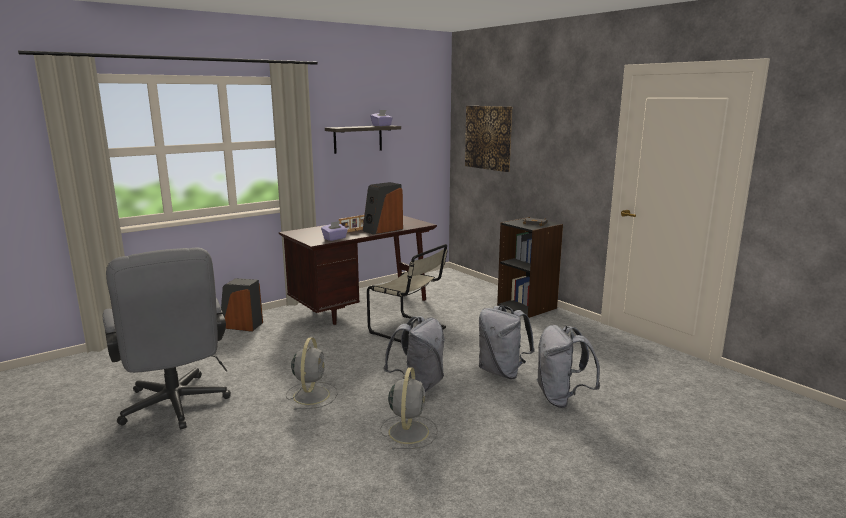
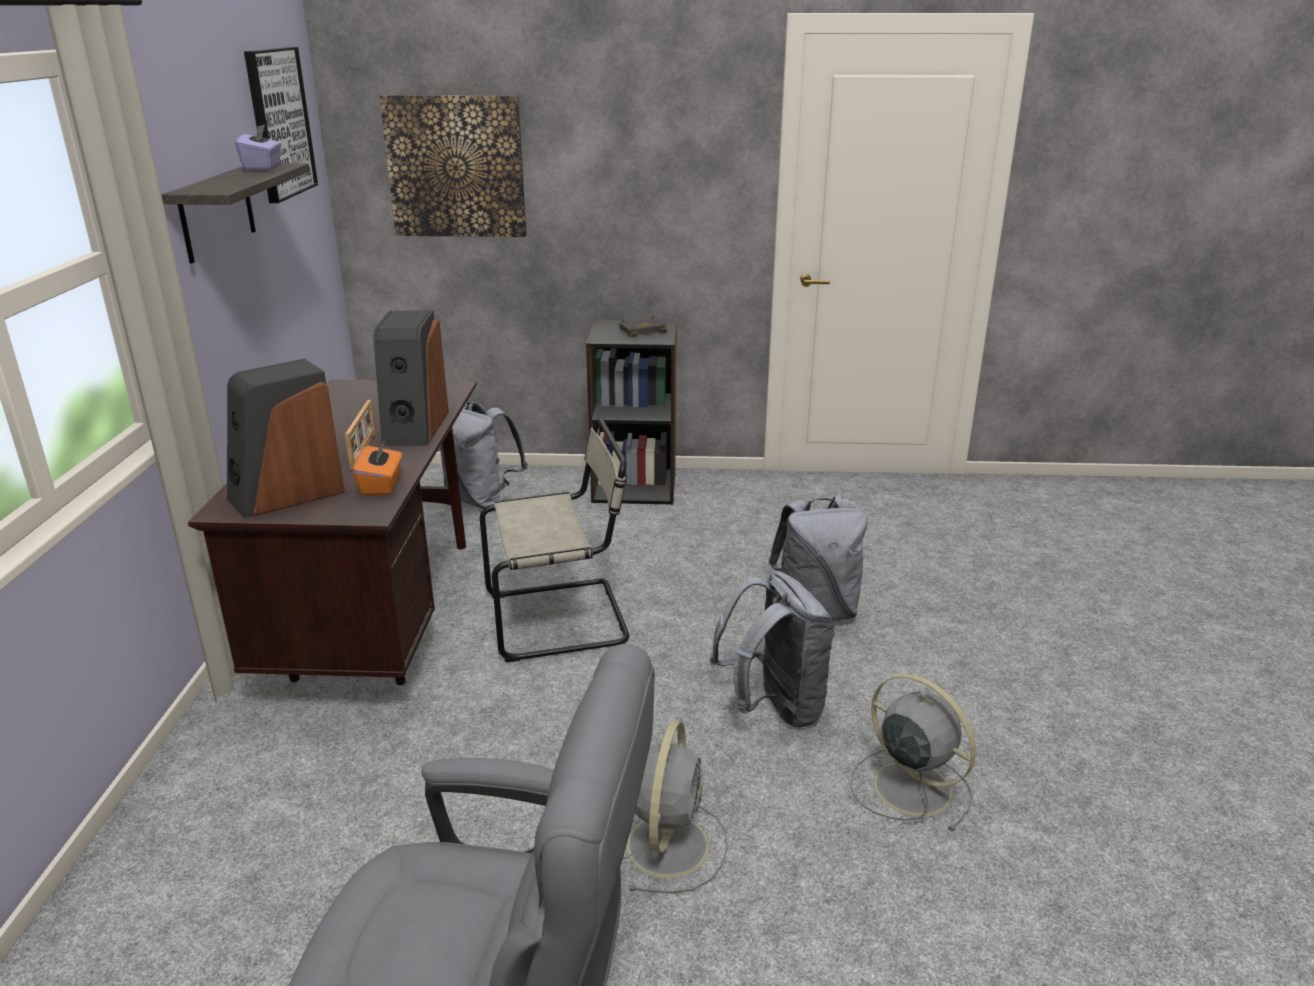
camera: 50 degrees left, 10 degrees up
speaker [221,278,263,332] -> speaker moved to [227,358,345,518]
grey fan [286,338,338,410] -> grey fan turned 60 degrees clockwise [623,721,728,893]
purple tissue box [321,221,348,241] -> orange tissue box [353,439,402,496]
grey backpack [536,325,600,408] -> grey backpack moved to [440,402,528,509]
none -> picture [244,47,318,203]

